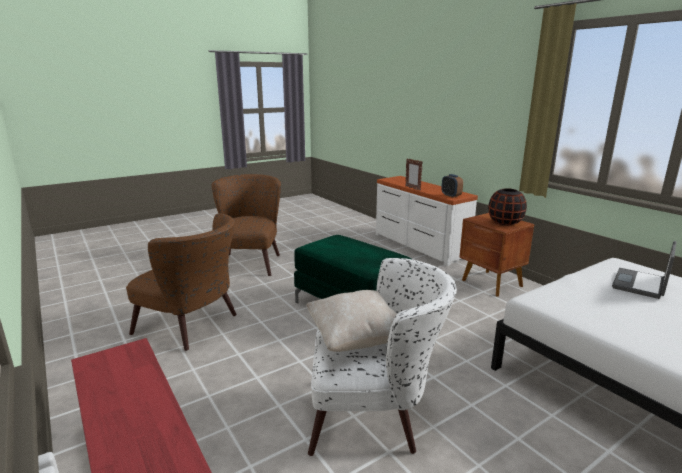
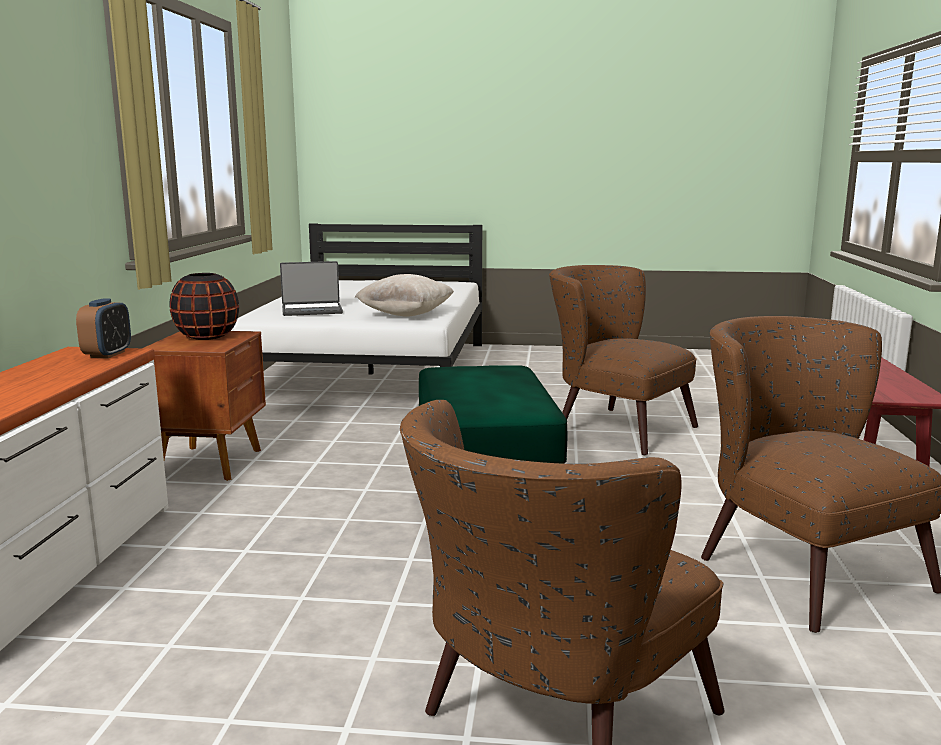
camera: 140 degrees left, 5 degrees down
beige pillow [306,290,397,352] -> beige pillow moved to [355,274,454,317]
white armchair [308,258,457,456] -> brown armchair [549,265,698,456]
picture frame [405,158,423,191] -> none

